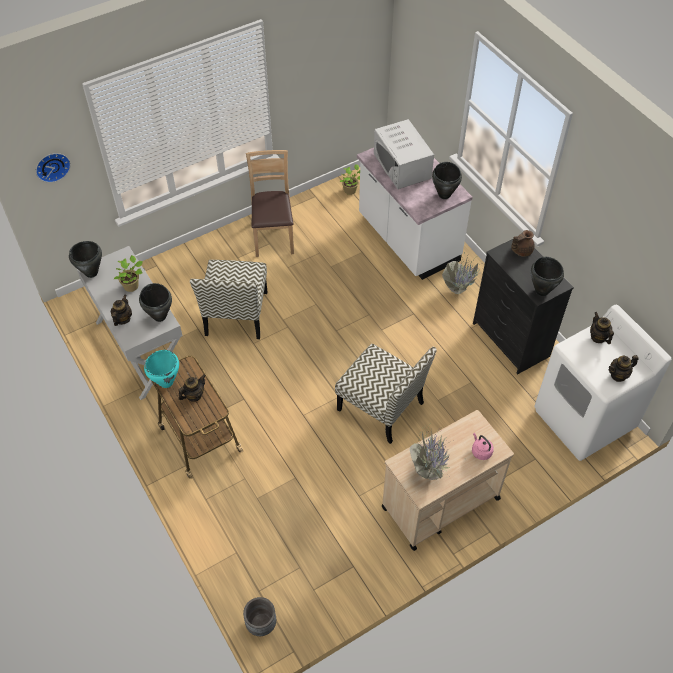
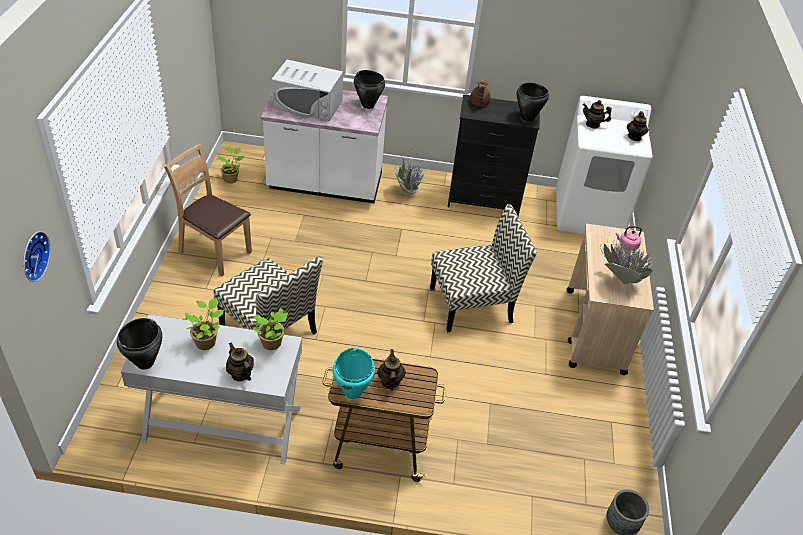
camera: 55 degrees left, 10 degrees down
black cooking pot [139,283,172,322] -> potted plant [253,308,289,350]

